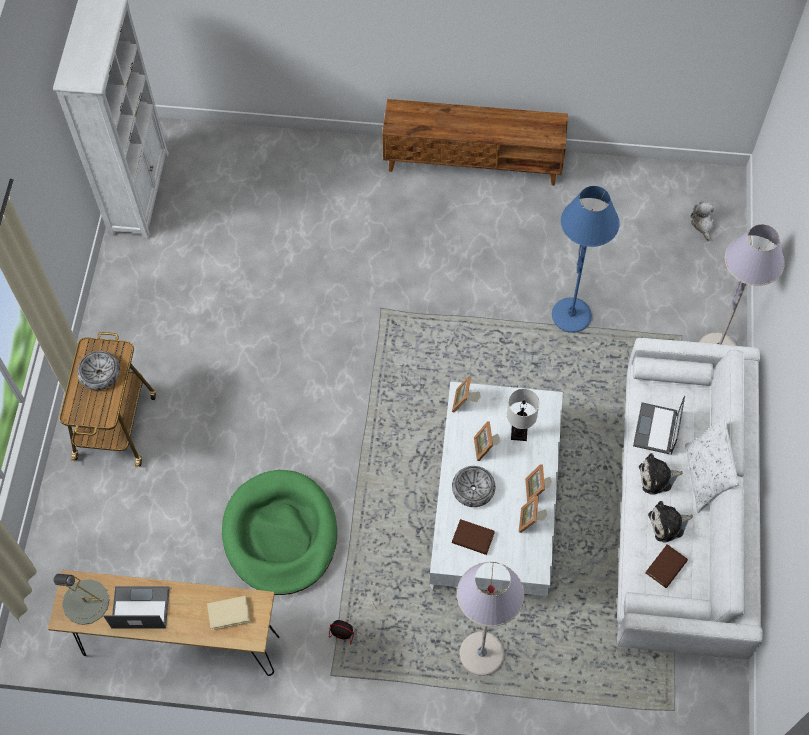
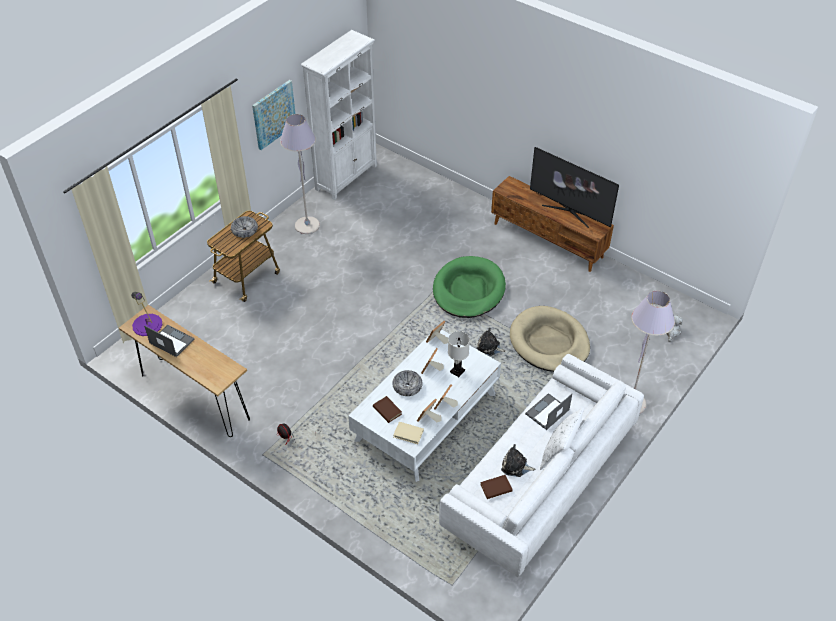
camera: 30 degrees right, 15 degrees down
grey table lamp [54,574,110,625] -> purple table lamp [131,292,163,336]
beige book [207,596,250,630] -> beige book moved to [393,422,424,444]
green dog bed [222,470,337,595] -> green dog bed moved to [433,256,506,318]
grey floor lamp [457,562,524,676] -> grey floor lamp moved to [280,114,320,234]
blue floor lamp [552,186,620,333] -> beige dog bed [510,306,590,372]
plush toy [639,453,683,495] -> plush toy moved to [476,328,506,356]
none -> picture [252,80,295,150]
none -> television [530,147,619,228]

